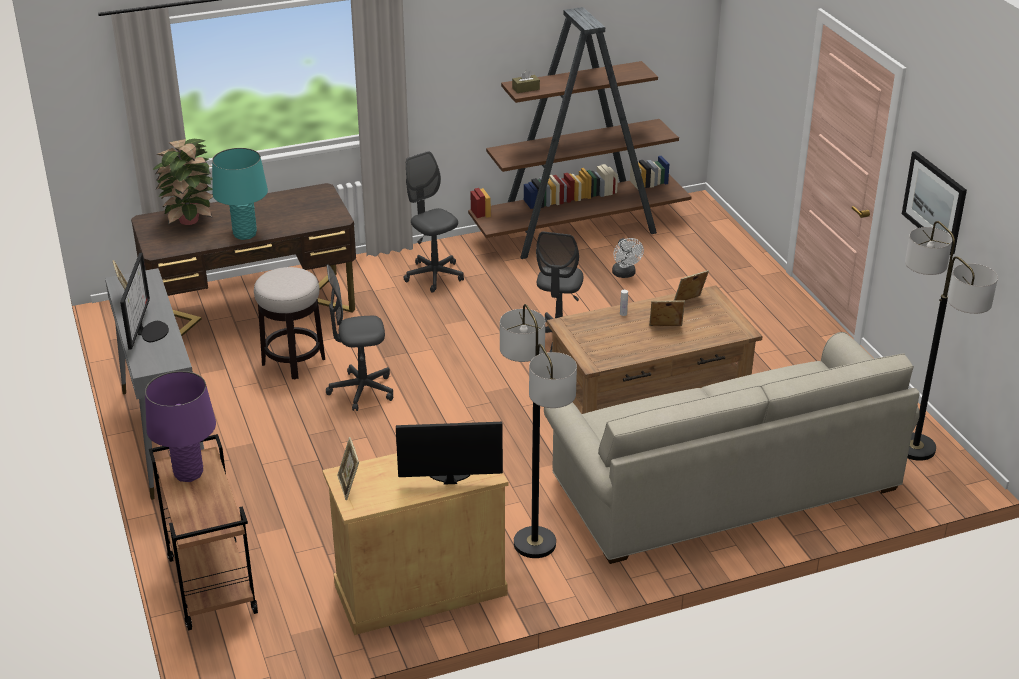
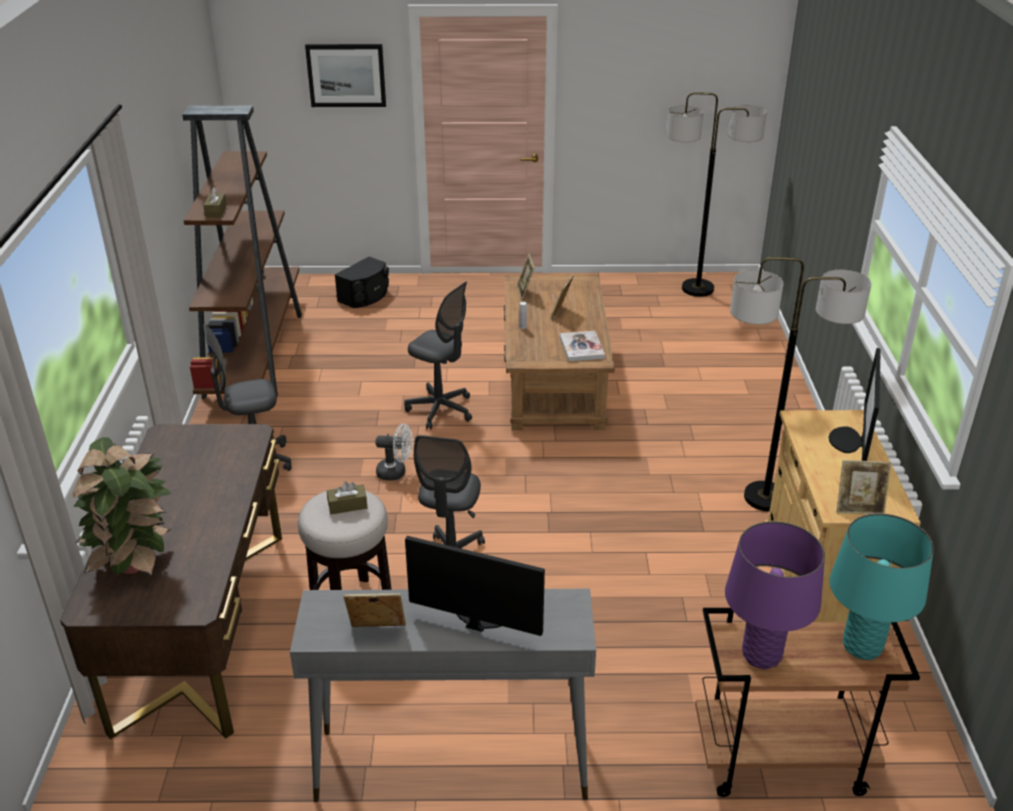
camera: 70 degrees left, 0 degrees up
turquoise table lamp [212,148,268,240] -> turquoise table lamp moved to [829,513,934,660]
beige sofa [544,332,920,564] -> none
white fan [612,238,644,278] -> white fan moved to [375,423,413,481]
picture [902,151,967,255] -> picture moved to [305,44,386,107]
none -> brown tissue box [327,481,367,514]
none -> black speaker [335,257,389,308]
none -> book [560,331,605,361]

